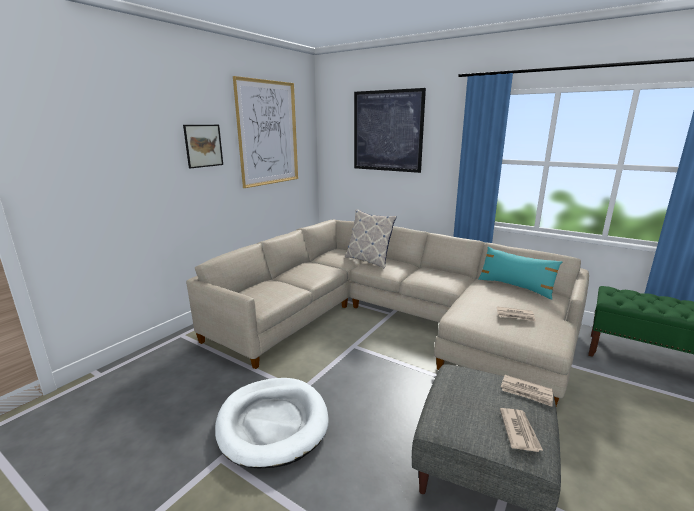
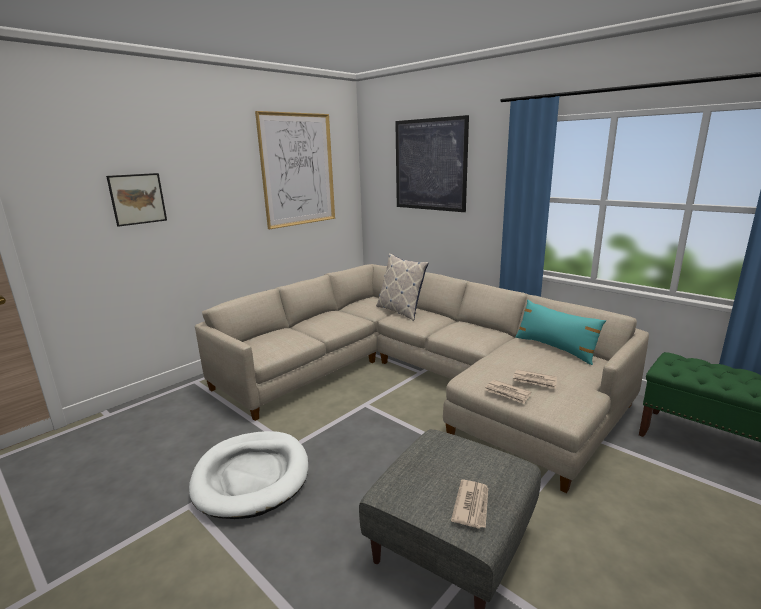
camera: 10 degrees right, 0 degrees up
picture [183,125,223,169] -> picture moved to [106,173,167,227]
newspaper [501,375,553,407] -> newspaper moved to [485,380,531,404]

